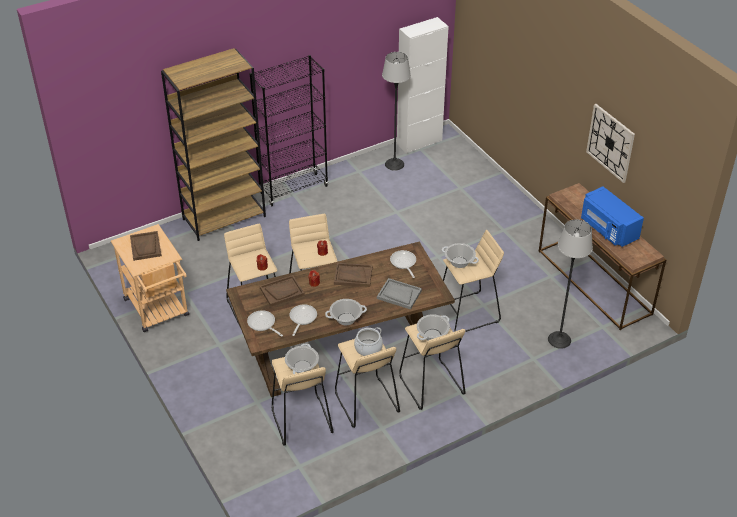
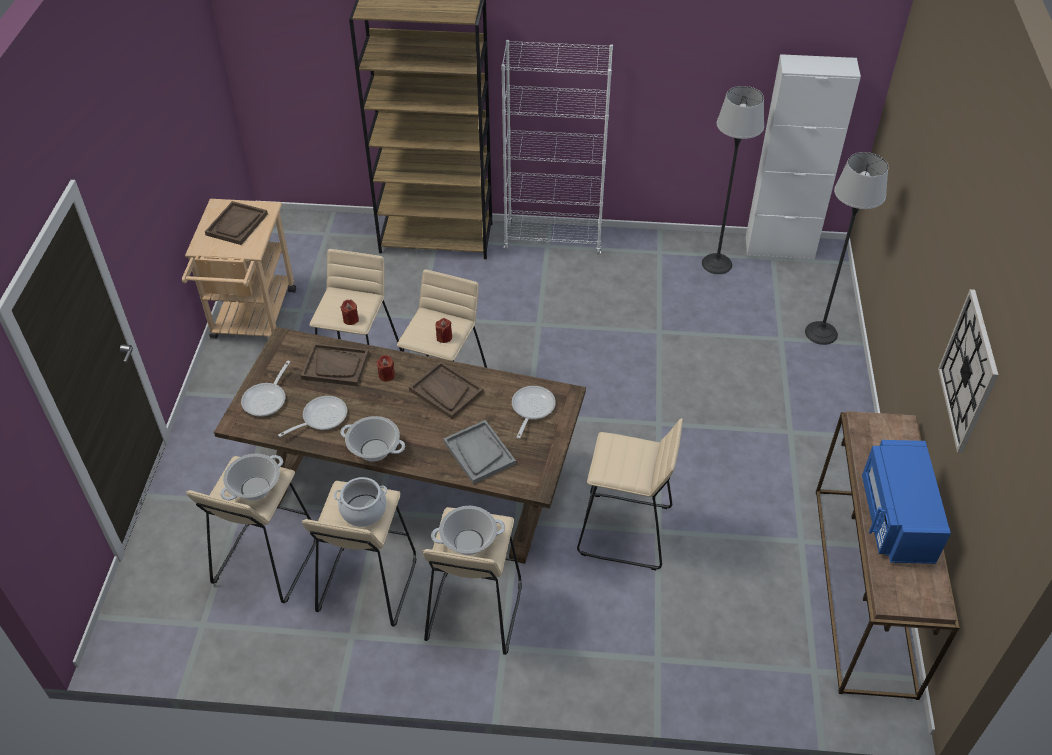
camera: 35 degrees right, 5 degrees up
frying pan [247,310,283,337] -> frying pan turned 150 degrees counterclockwise [241,361,290,417]
black bookcase [250,55,328,206] -> white bookcase [501,40,613,254]
cooking pot [442,243,479,268] -> none
floor lamp [548,219,593,349] -> floor lamp moved to [805,152,889,345]

